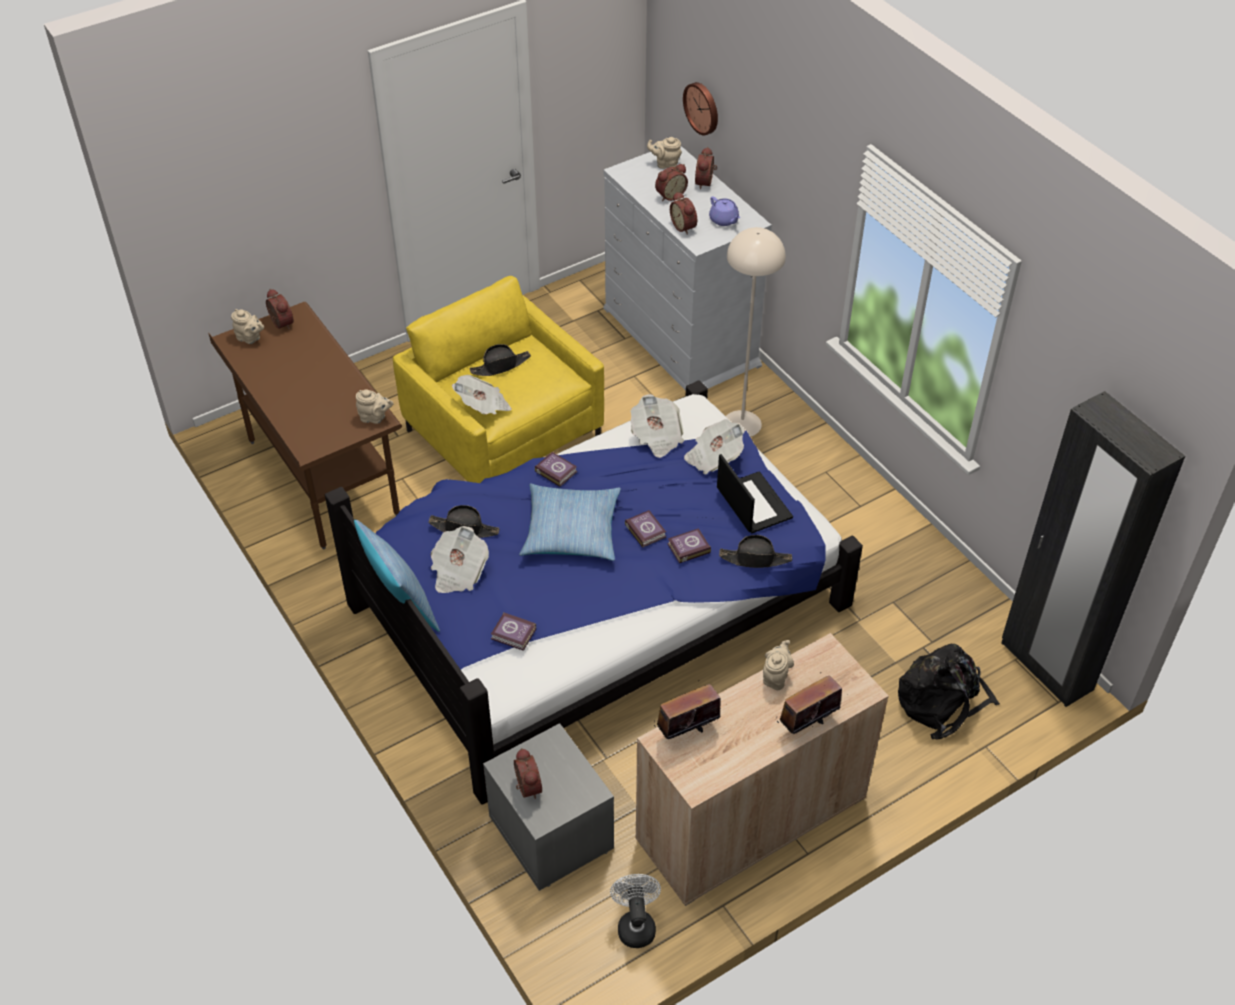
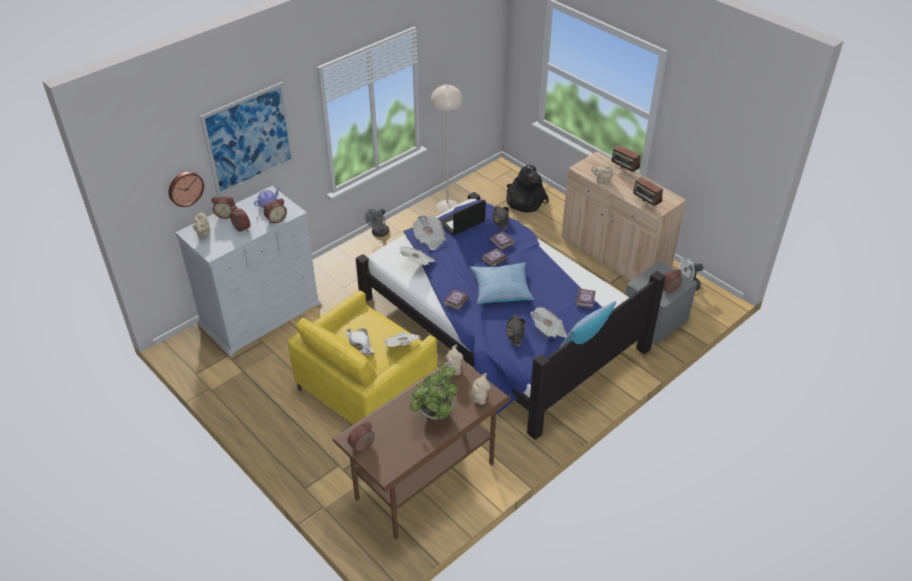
camera: 100 degrees left, 5 degrees down
beige teapot [231,309,264,344] -> beige teapot moved to [472,373,490,405]
black hat [470,344,531,376] -> white hat [346,328,374,355]
beige floor lamp [726,227,786,437] -> beige floor lamp moved to [430,85,463,213]
black wardrobe [1001,391,1185,707] -> none
none -> picture [200,82,294,197]
none -> grey fan [365,208,389,237]
none -> potted plant [408,365,458,420]

